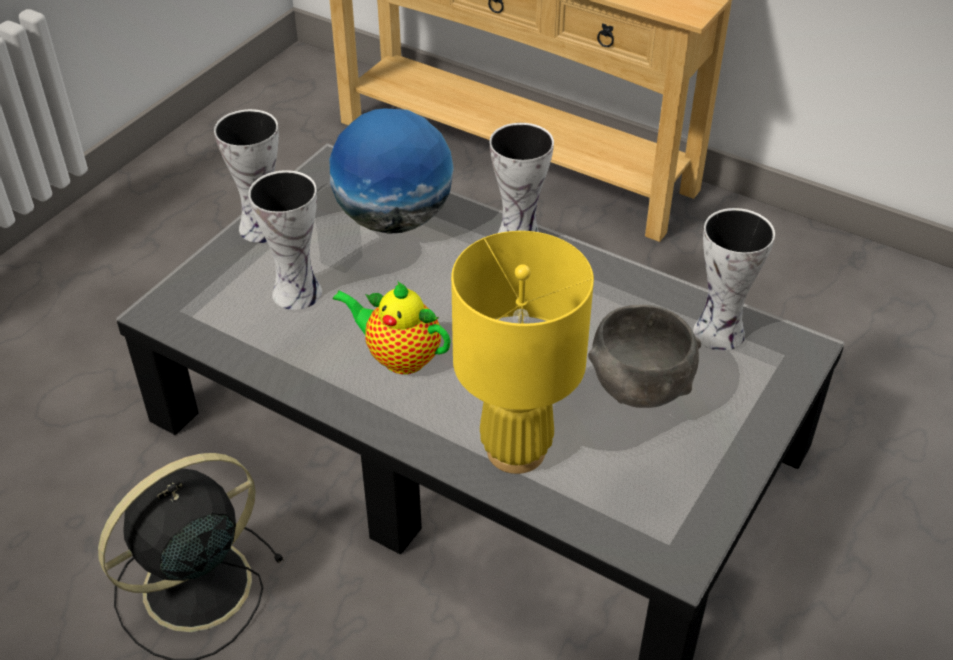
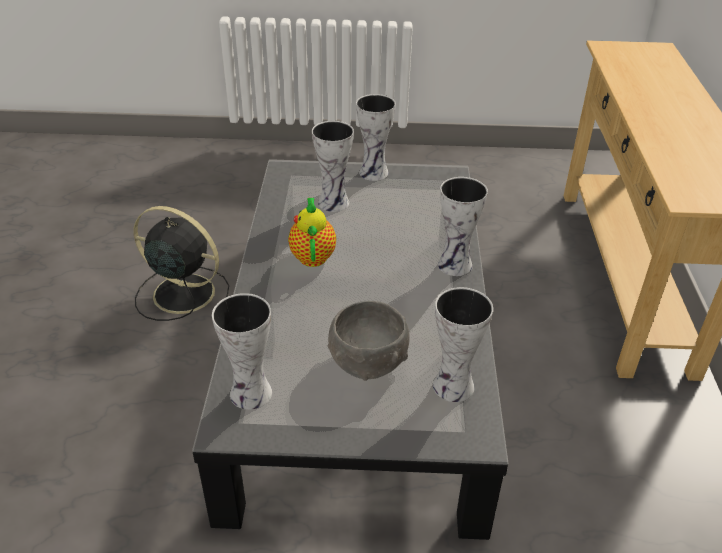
camera: 60 degrees right, 5 degrees down
globe [330,108,454,234] -> none
yellow table lamp [451,231,594,474] -> none
none -> vase [212,293,272,410]

